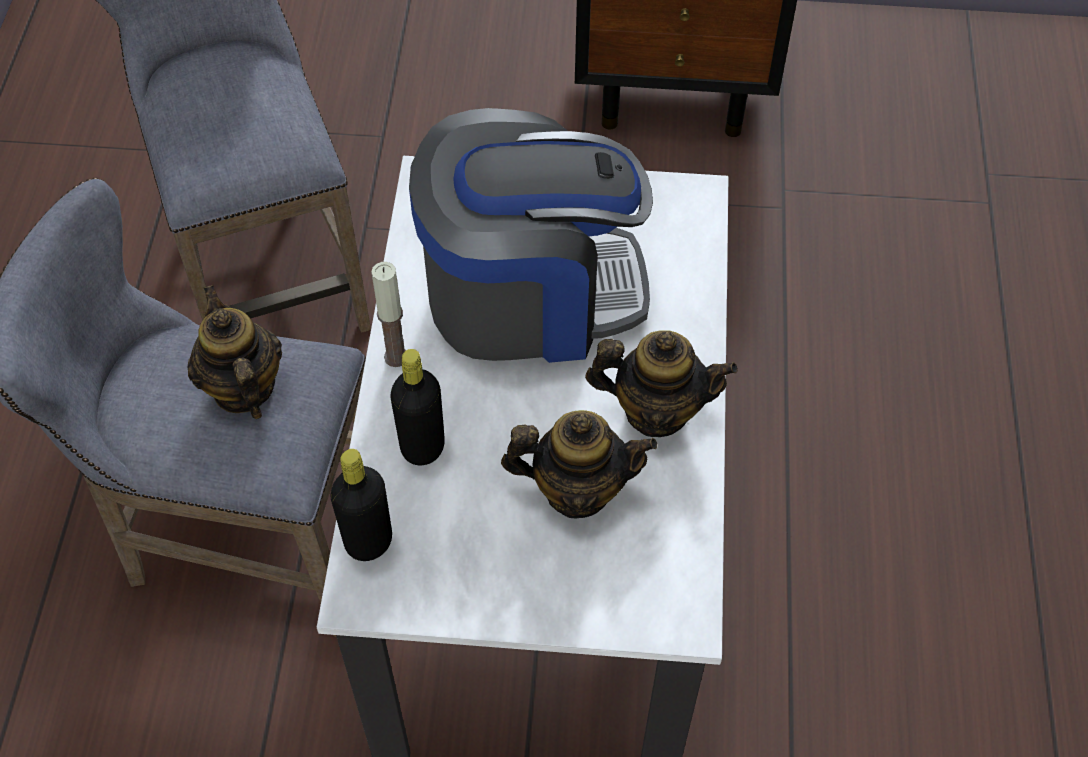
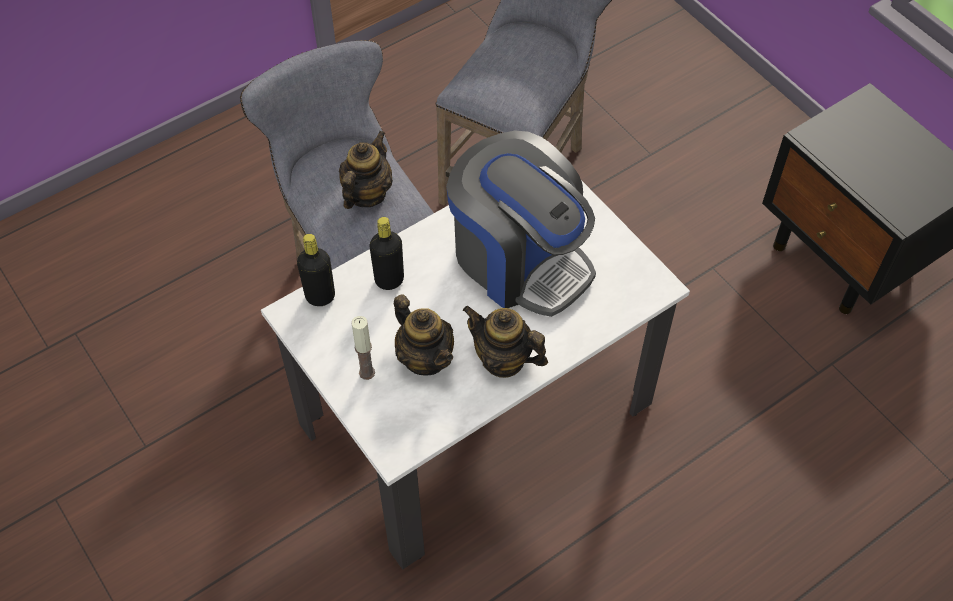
camera: 50 degrees right, 0 degrees up
candle [371,262,406,367] -> candle moved to [352,316,375,380]
teapot [585,330,738,437] -> teapot turned 150 degrees clockwise [463,305,548,378]

